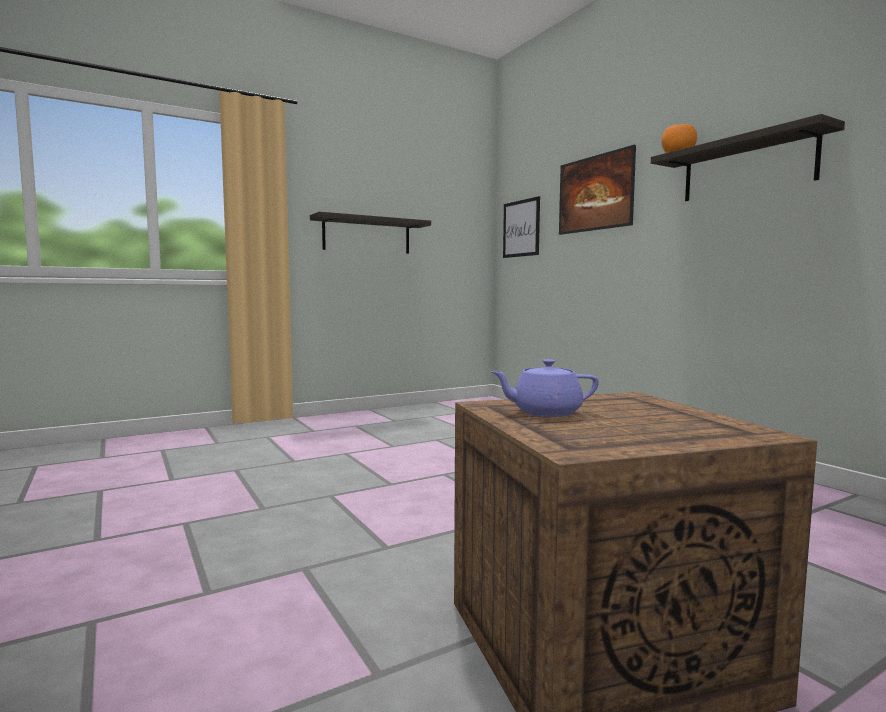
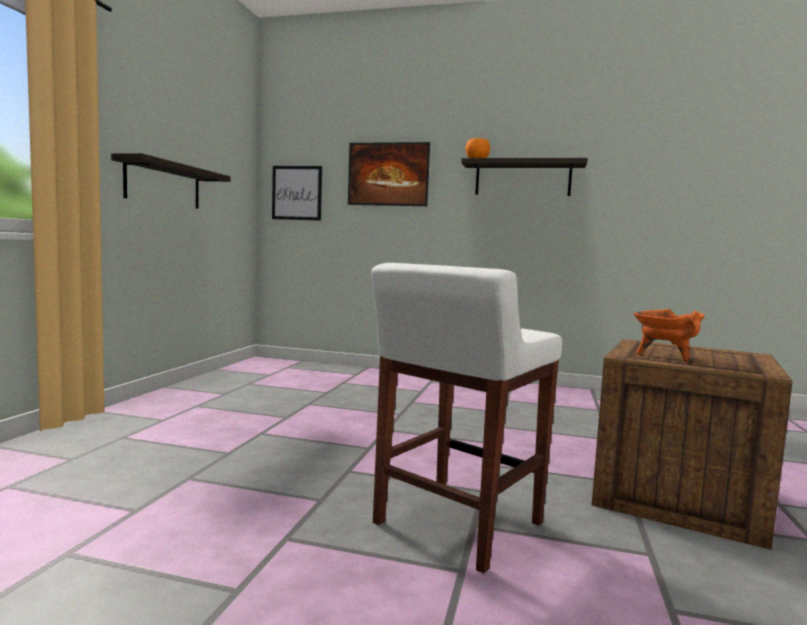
camera: 45 degrees left, 0 degrees up
purple teapot [490,359,599,417] -> orange cooking pot [634,309,705,363]
none -> white stool [371,263,562,573]

